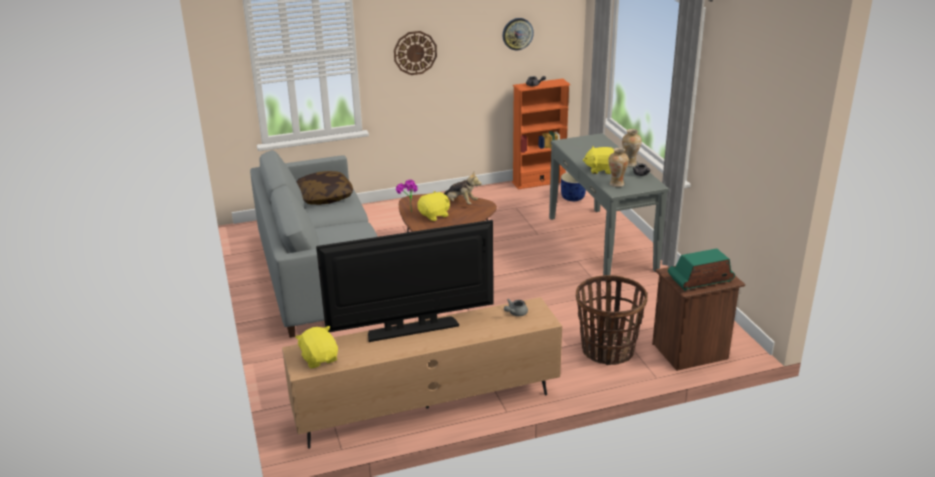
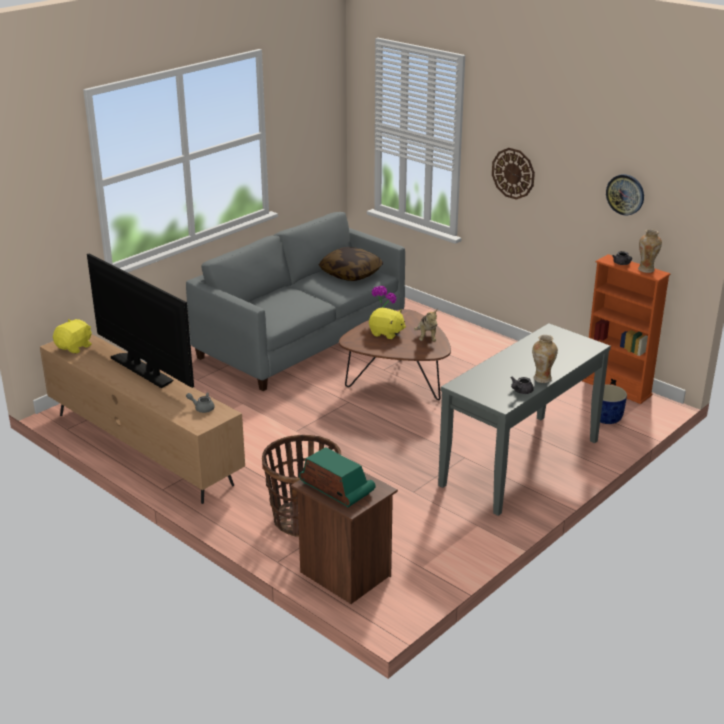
camera: 60 degrees right, 0 degrees up
yellow plush toy [583,146,614,174] -> none
vase [608,148,629,187] -> vase moved to [638,229,662,273]

